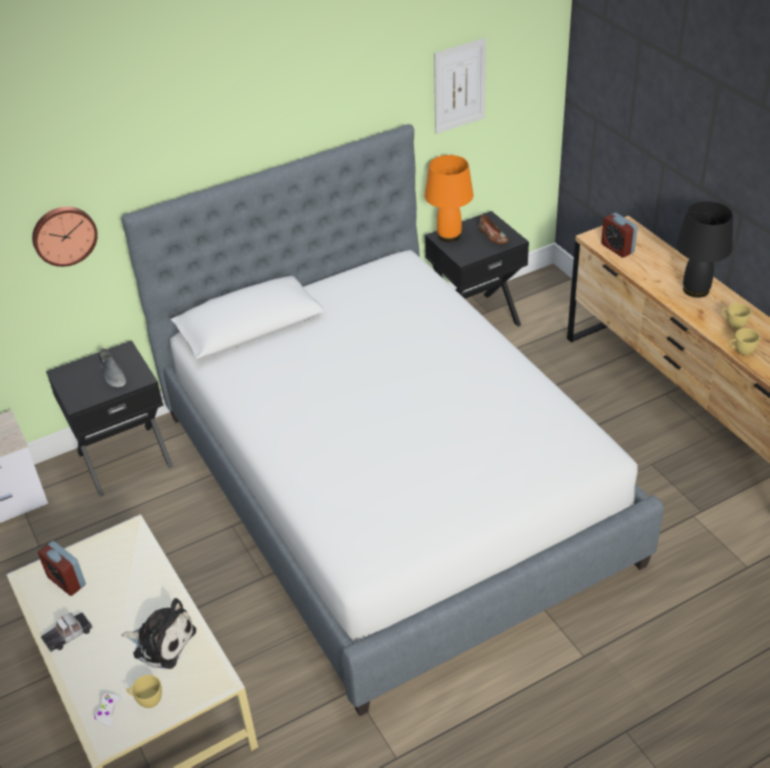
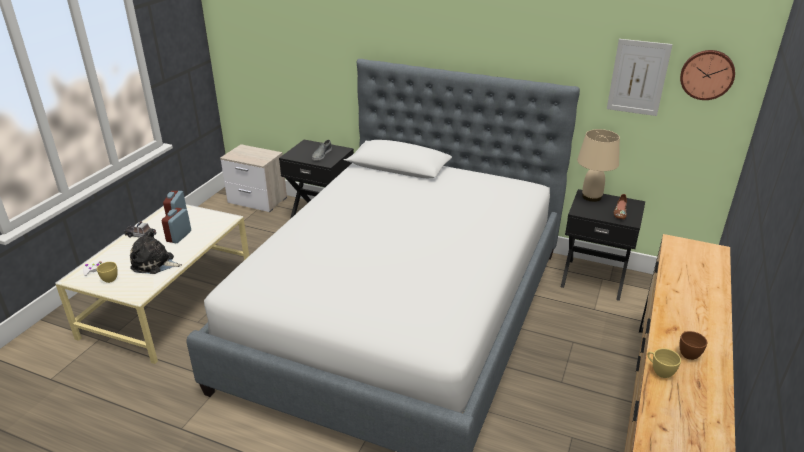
camera: 50 degrees right, 10 degrees down
wall clock [32,207,98,267] -> wall clock moved to [680,50,735,100]
plush toy [122,598,196,669] -> plush toy turned 120 degrees clockwise [130,230,182,274]
orange table lamp [425,155,474,242] -> beige table lamp [577,129,620,202]
alarm clock [601,213,638,258] -> alarm clock moved to [162,208,191,243]
black table lamp [676,201,733,298] -> none
yellow cup [721,303,751,329] -> brown cup [679,331,707,360]

